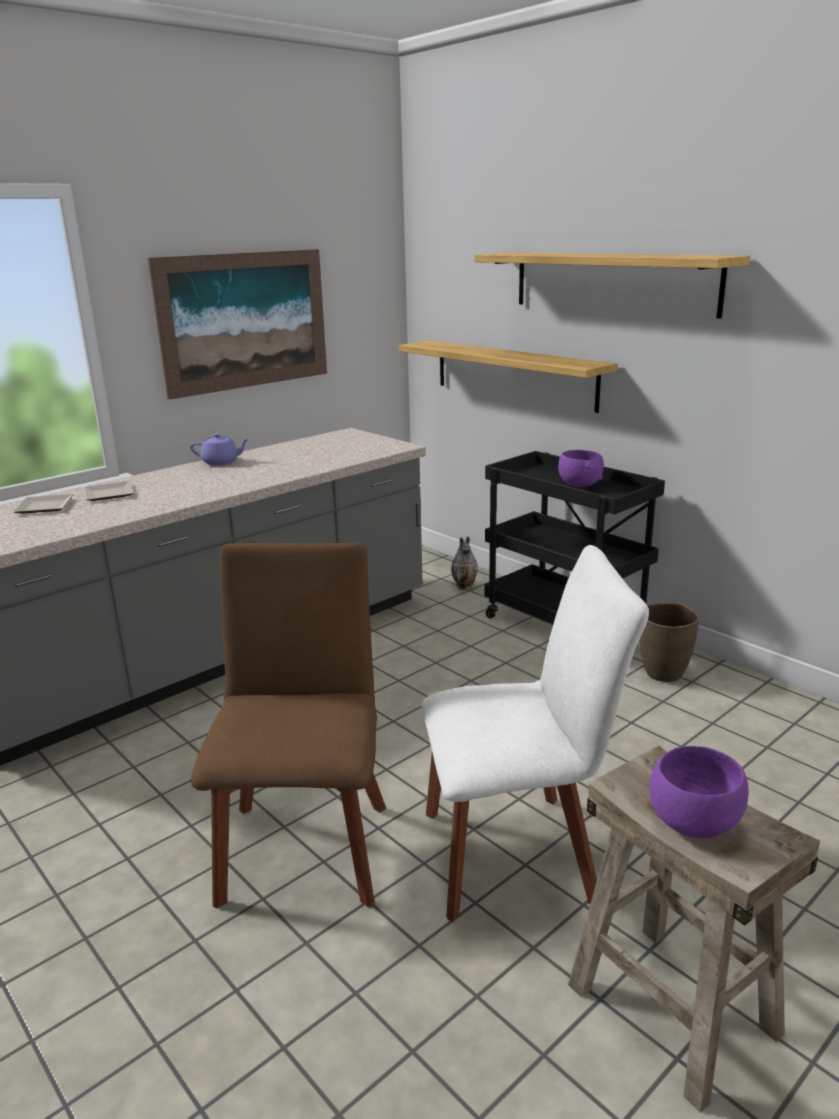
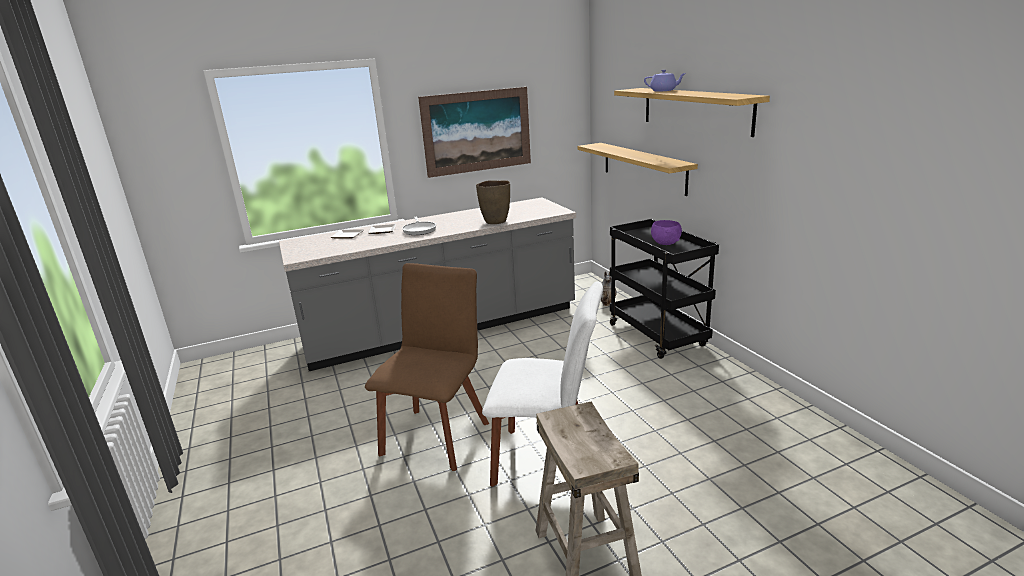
camera: 20 degrees right, 0 degrees up
purple teapot [190,433,249,465] -> purple teapot moved to [644,70,686,92]
brown vase [639,603,699,682] -> brown vase moved to [476,180,510,224]
purple bowl [650,746,749,838] -> none
none -> frying pan [402,217,436,235]

